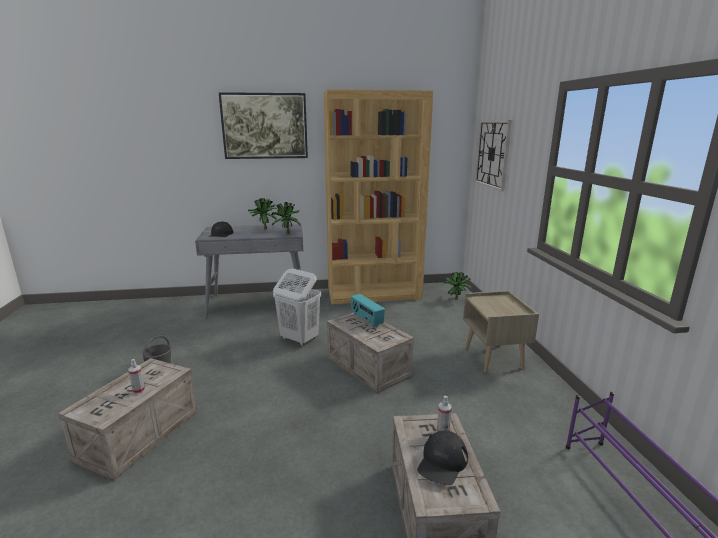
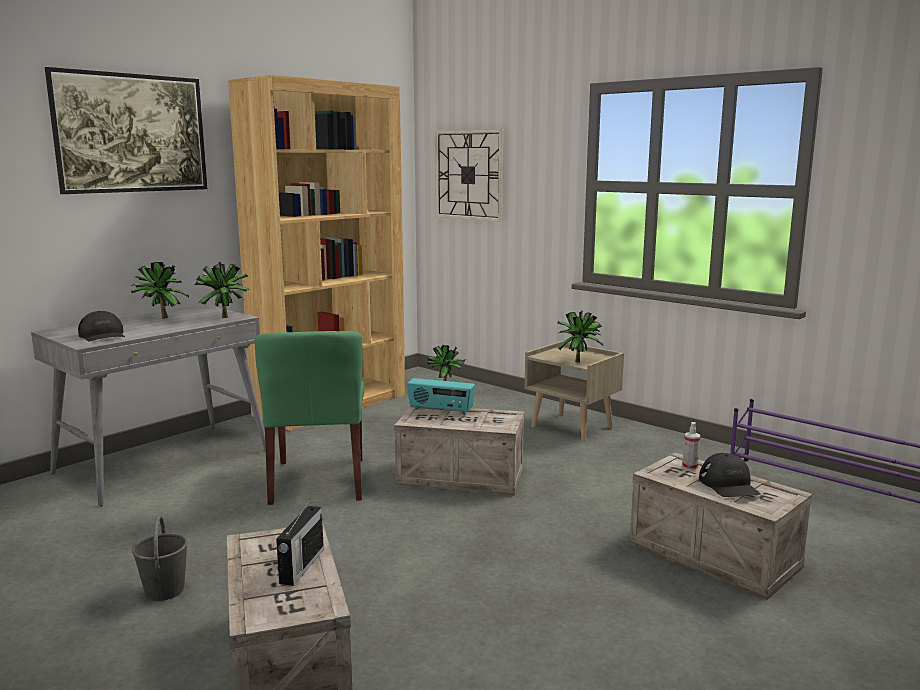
camera: 40 degrees left, 5 degrees down
spray bottle [128,359,145,394] -> radio [276,498,324,586]
white laundry basket [273,268,321,346] -> green chair [255,331,365,505]
none -> potted plant [557,311,603,362]

